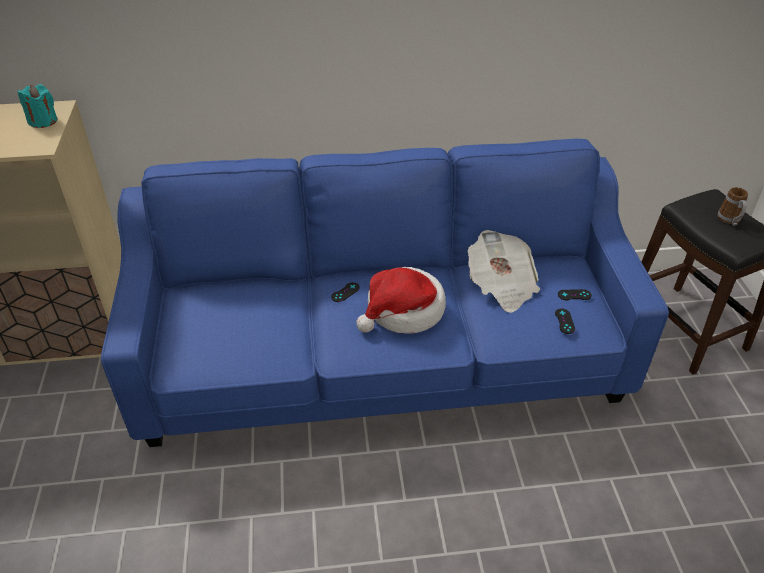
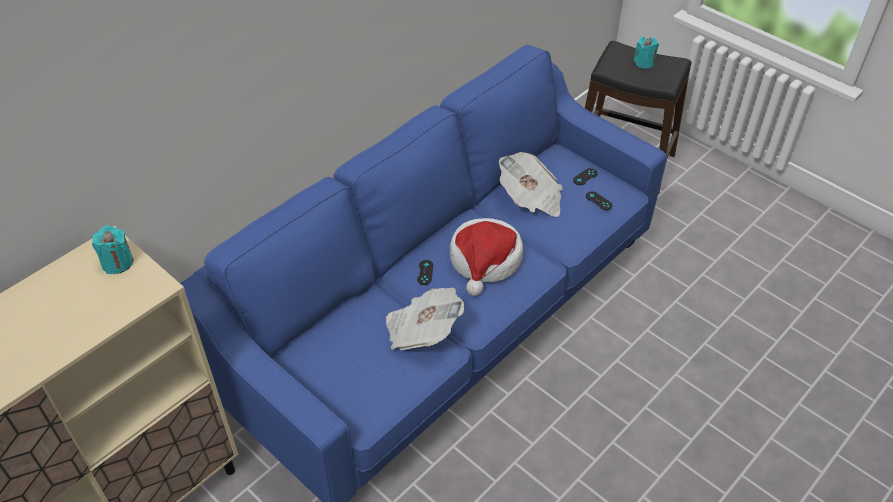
camera: 40 degrees left, 5 degrees up
mug [717,187,748,225] -> turquoise candle [633,37,659,69]
none -> newspaper [386,288,464,350]

